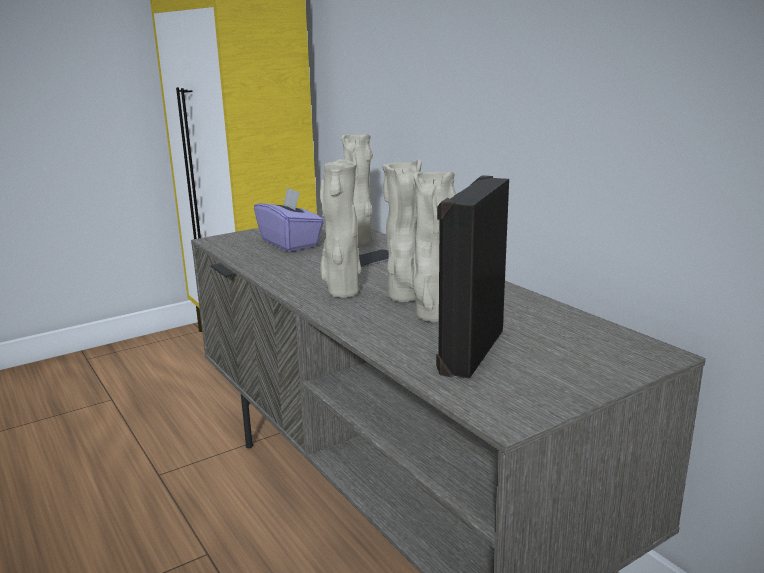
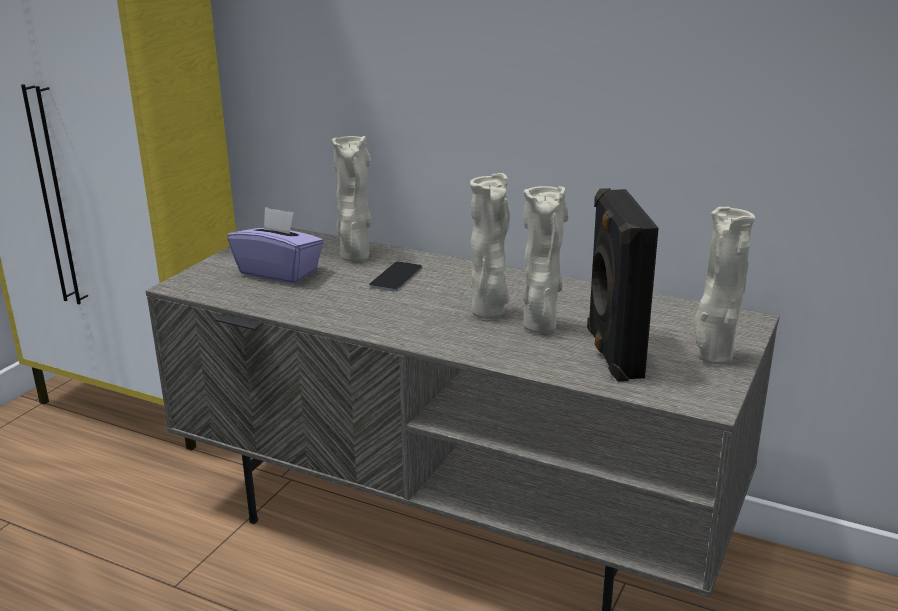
camera: 30 degrees left, 5 degrees up
beige vase [320,159,361,298] -> beige vase moved to [694,207,755,365]

